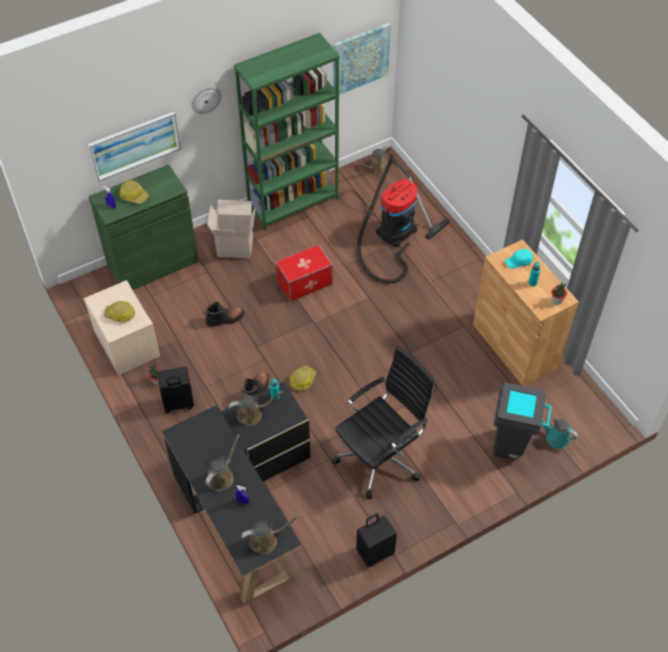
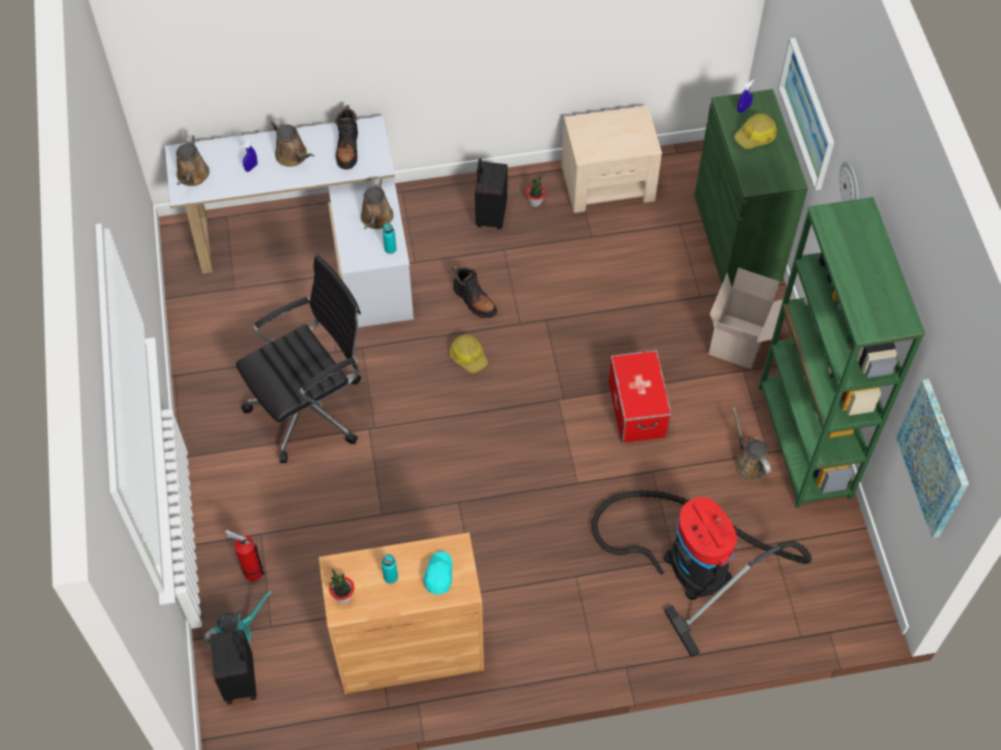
camera: 110 degrees right, 5 degrees up
hard hat [104,301,135,323] -> none
black desk [162,382,310,606] -> white desk [165,116,414,327]
black boot [203,301,244,327] -> black boot moved to [334,105,358,169]
black office chair [332,346,436,499] -> black office chair turned 105 degrees counterclockwise [236,255,361,463]
black suitcase [356,513,397,567] -> black suitcase moved to [210,630,257,704]
brown watering can [359,146,390,175] -> brown watering can moved to [733,407,771,481]
grey trash can [493,382,552,459] -> fire extinguisher [225,530,265,581]

